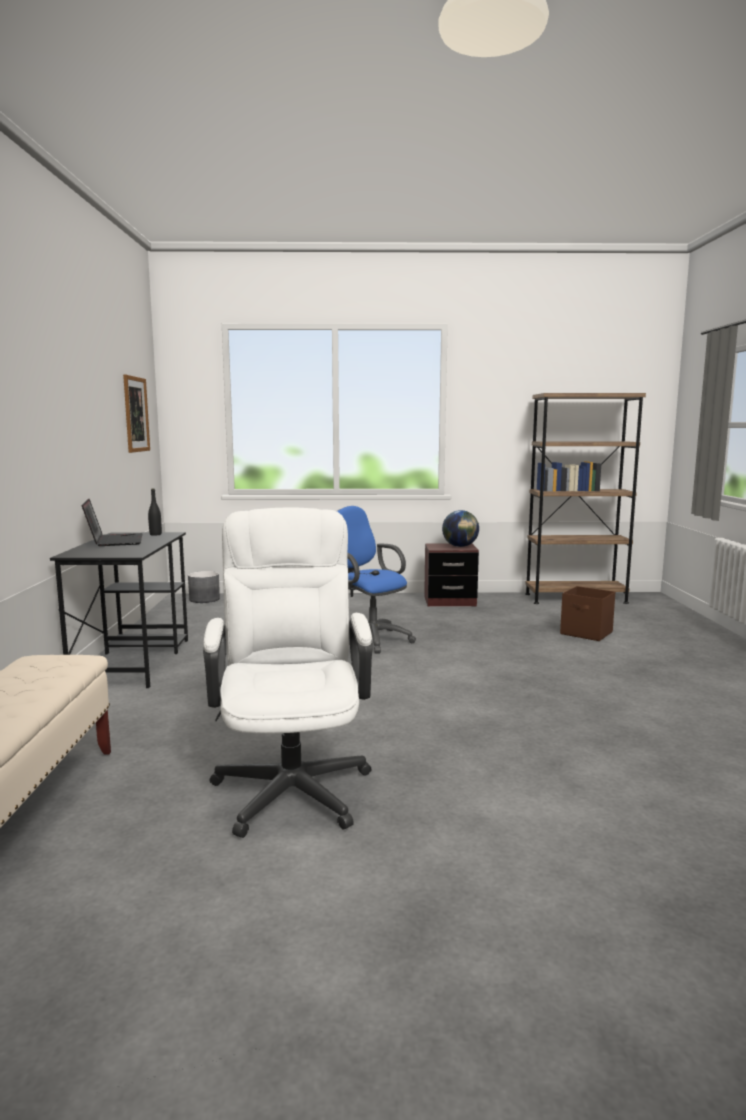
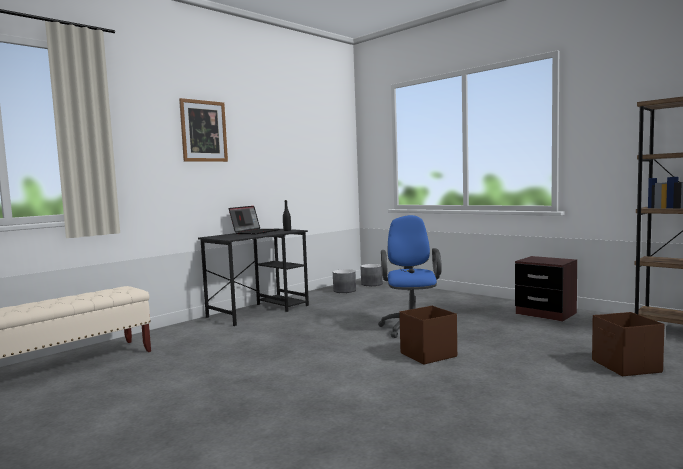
camera: 45 degrees right, 5 degrees down
picture [123,375,150,453] -> picture moved to [179,98,228,162]
white office chair [203,508,373,838] -> none
globe [442,510,479,547] -> none
none -> grey planter [333,269,356,293]
none -> brown storage box [399,306,457,365]

